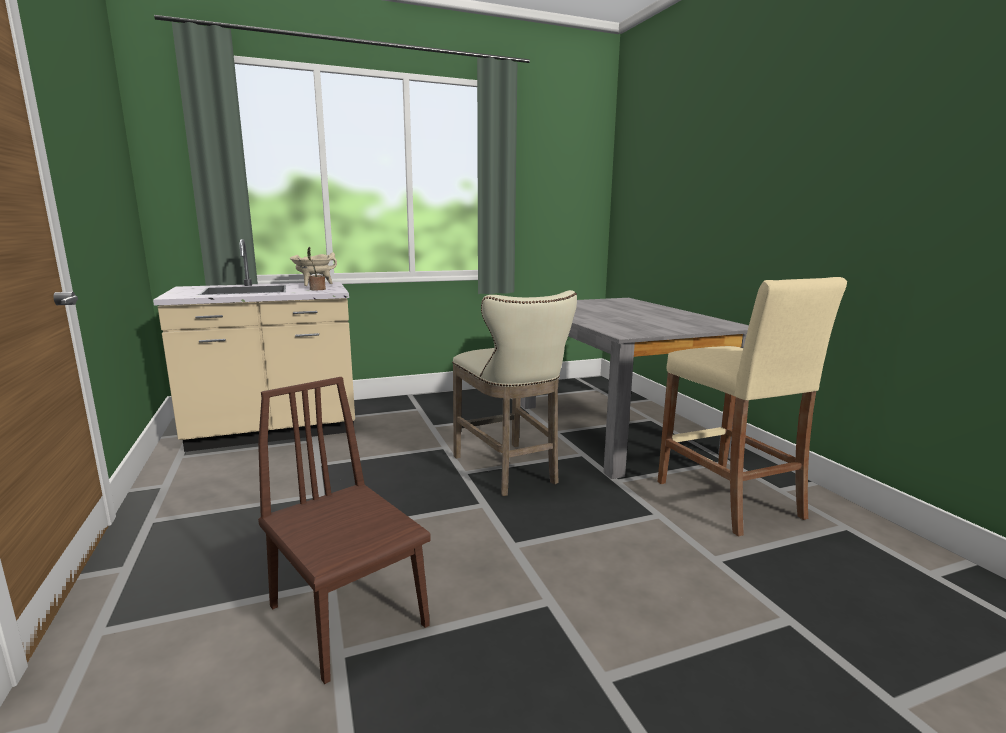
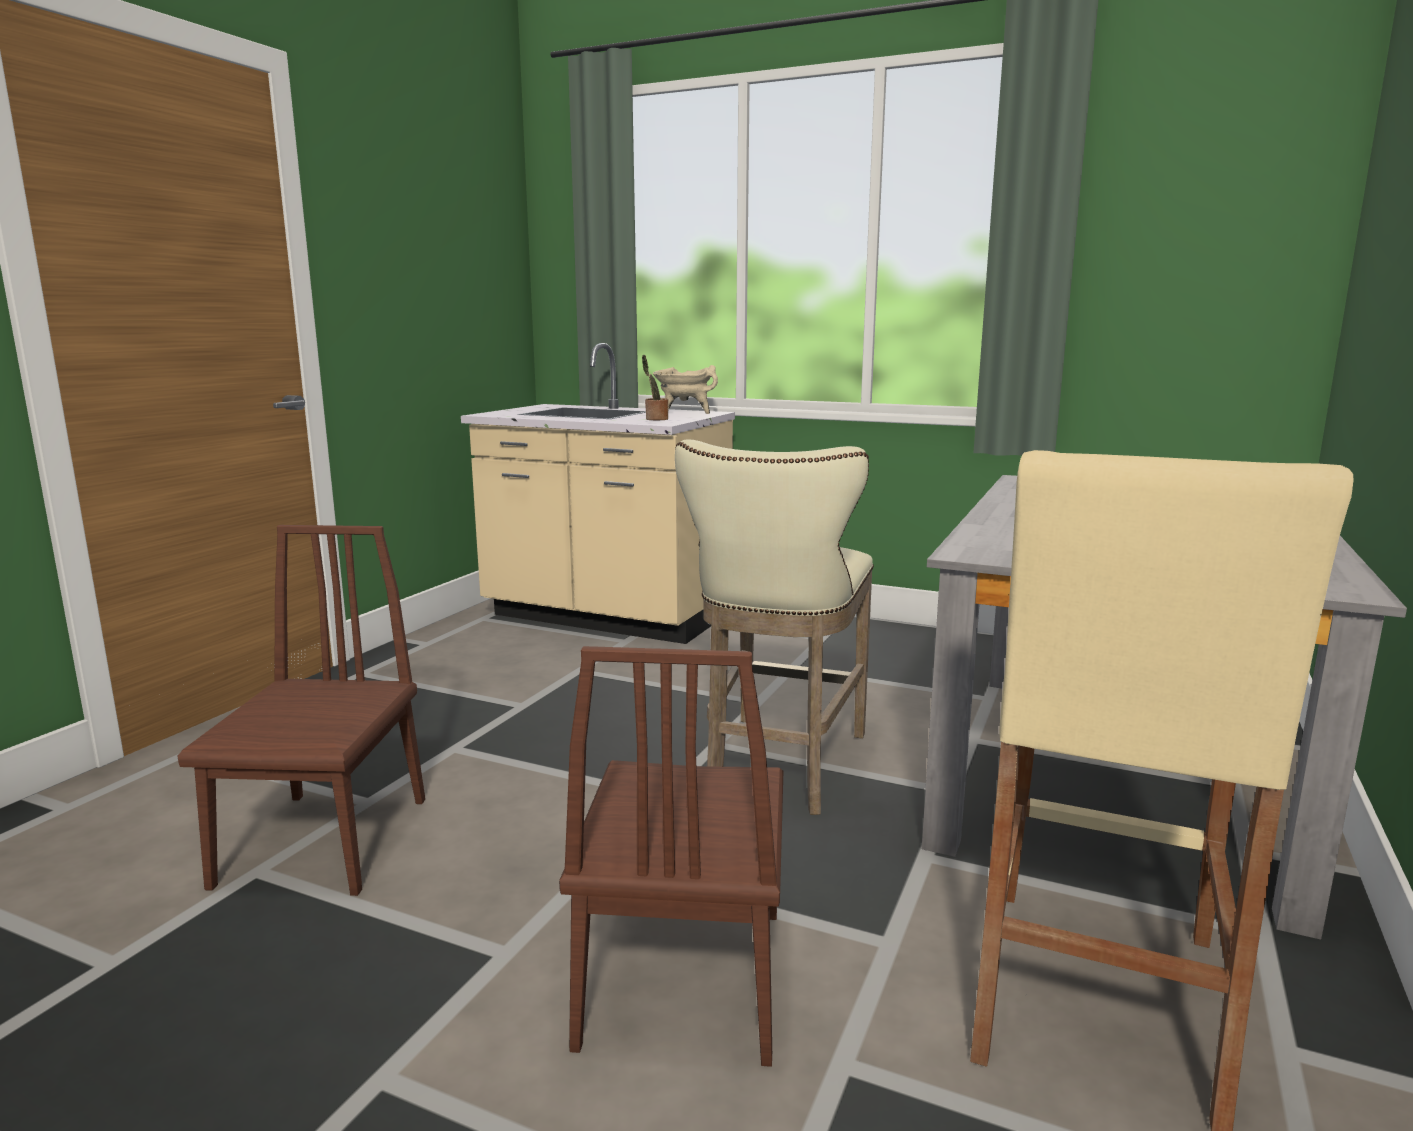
camera: 45 degrees right, 0 degrees up
none -> brown chair [559,646,783,1067]

